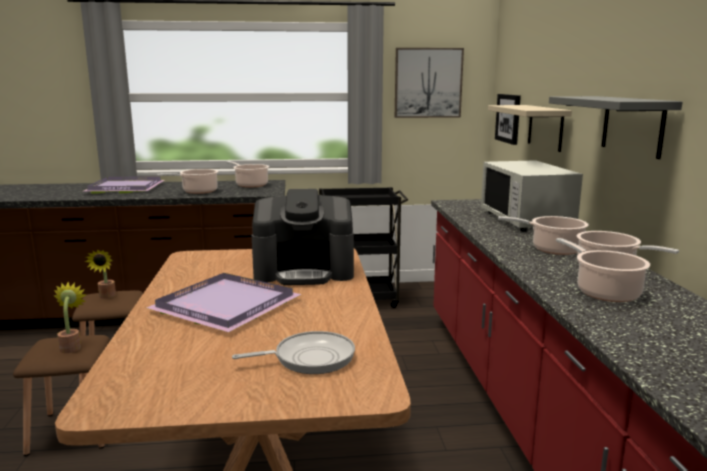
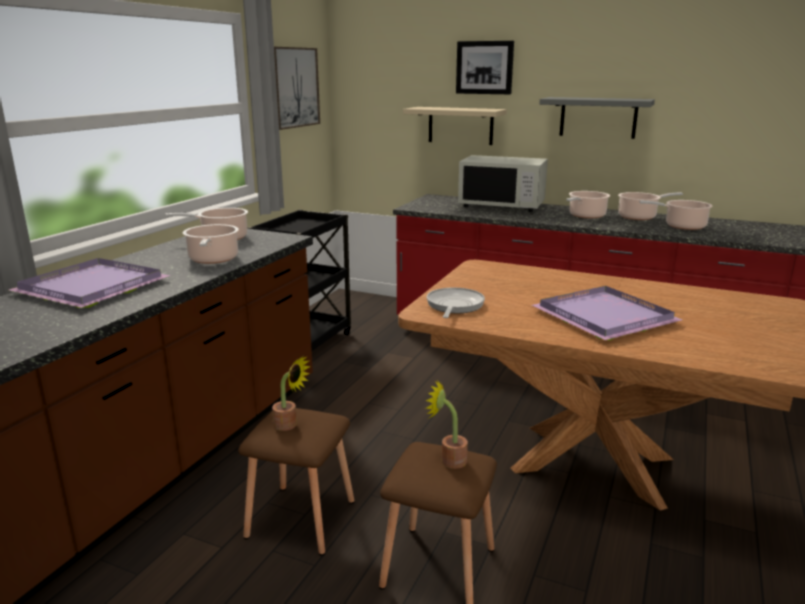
camera: 60 degrees left, 5 degrees up
frying pan [232,331,355,374] -> frying pan moved to [427,288,485,318]
coffee machine [251,189,354,285] -> none
picture [495,94,521,145] -> picture moved to [456,41,514,94]

